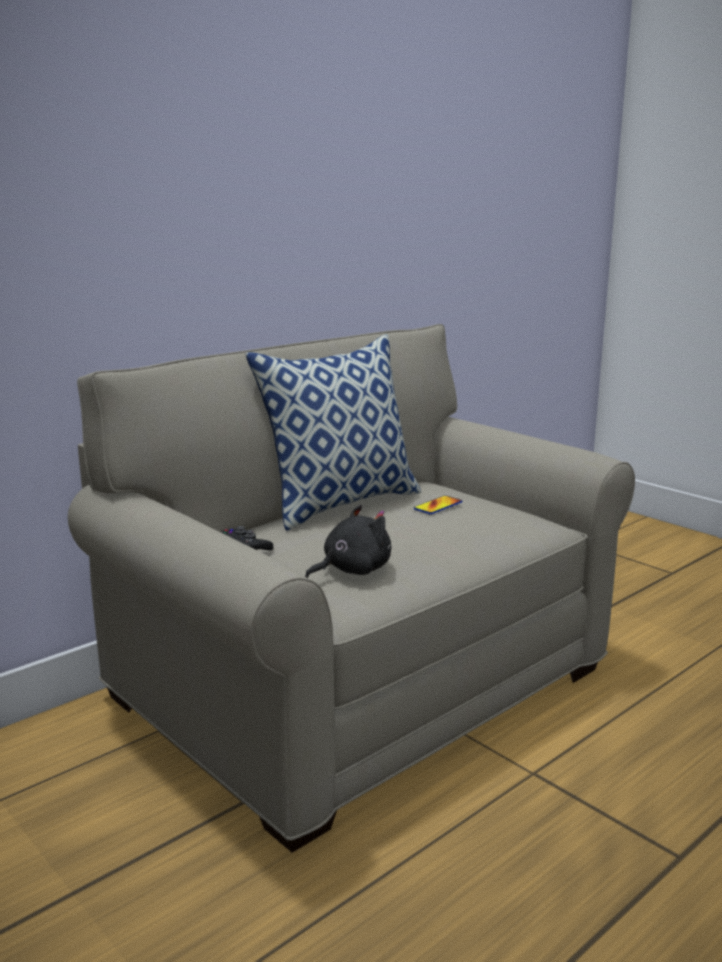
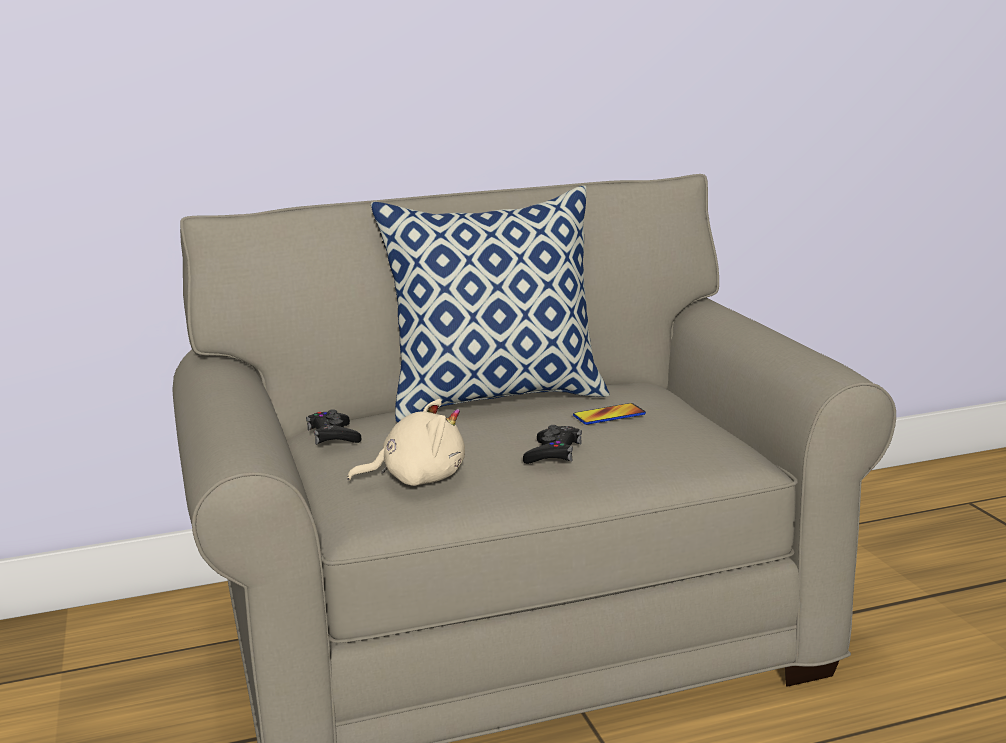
camera: 25 degrees right, 0 degrees up
black plush toy [305,505,391,578] -> beige plush toy [347,399,465,486]
none -> black game controller [523,425,582,464]

